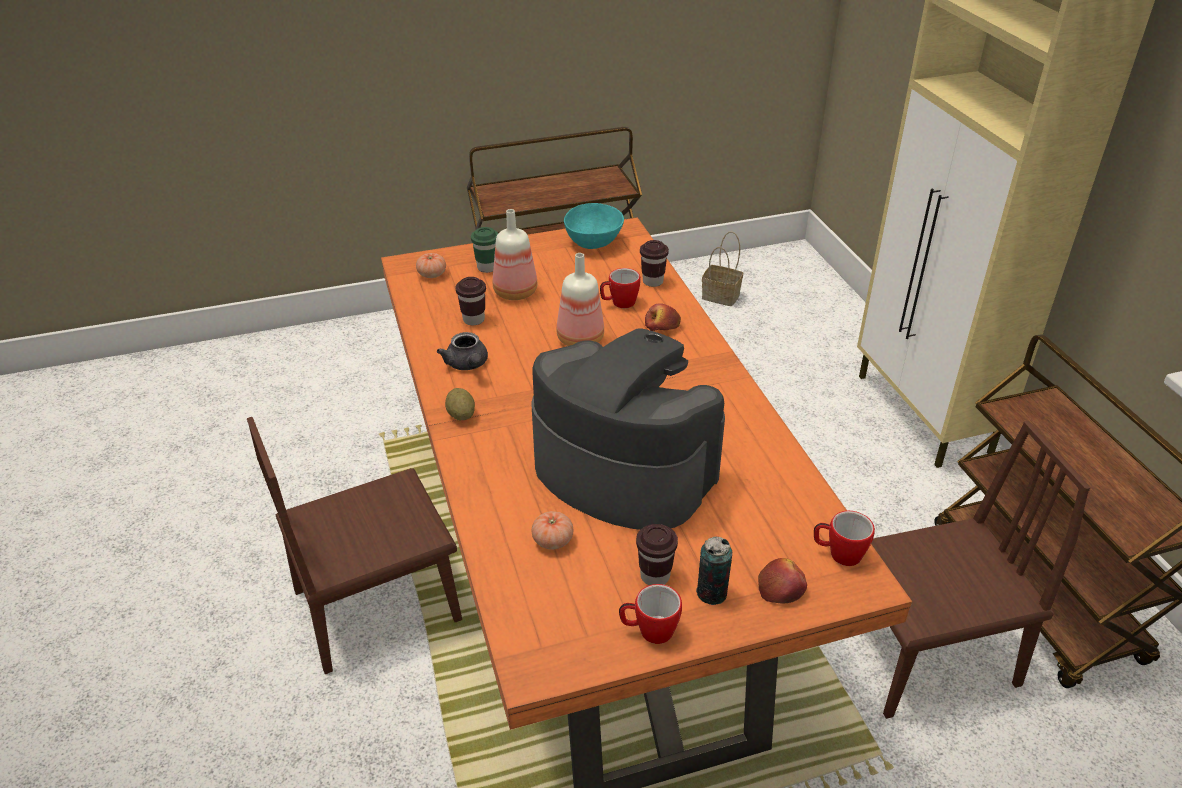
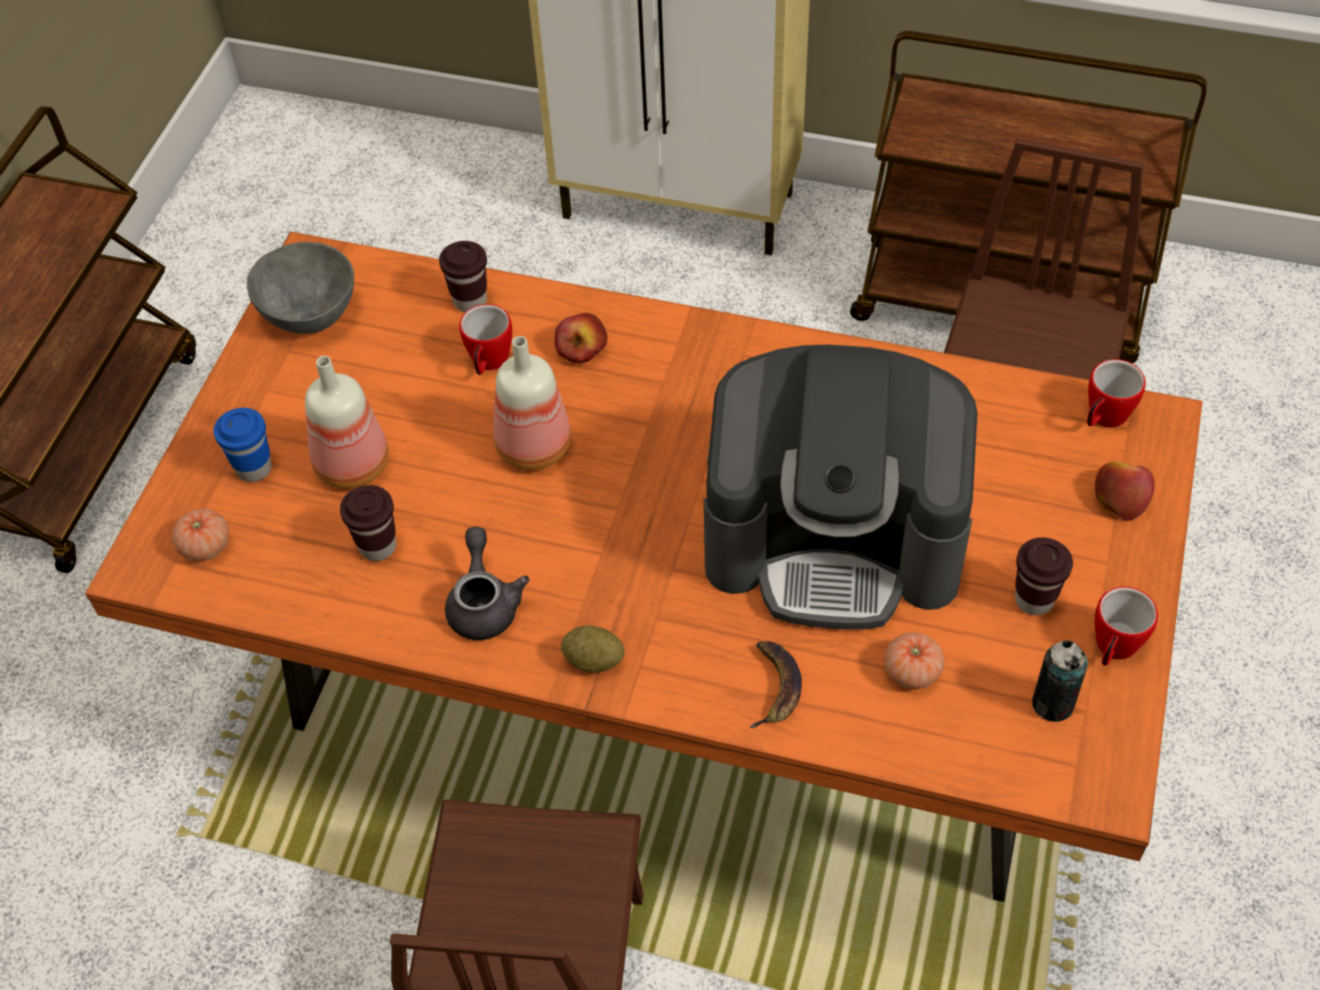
camera: 55 degrees left, 15 degrees up
grey teapot [437,332,488,370] -> grey teapot turned 105 degrees counterclockwise [445,526,530,640]
green cup [471,227,498,273] -> blue cup [213,408,272,482]
coffee machine [532,329,725,530] -> coffee machine turned 150 degrees counterclockwise [704,345,978,629]
turquoise bowl [564,203,624,249] -> grey bowl [247,242,354,334]
can [696,537,732,605] -> can moved to [1032,640,1088,722]
basket [702,232,743,306] -> none
none -> banana [750,641,802,728]

